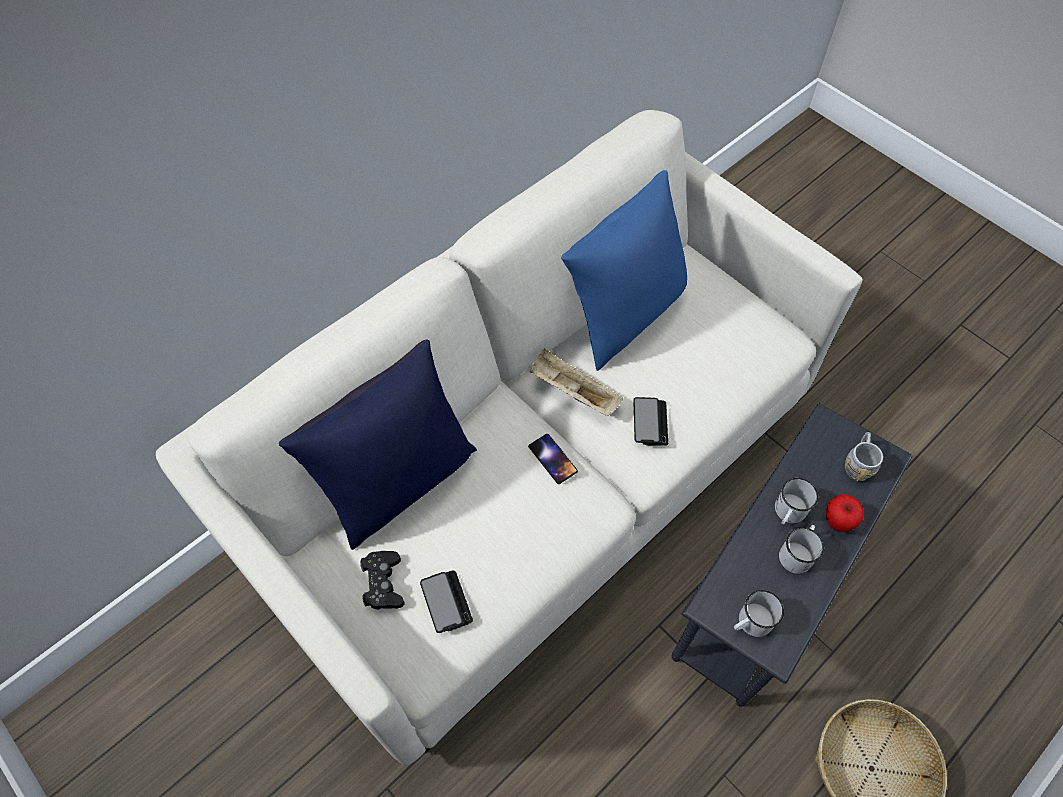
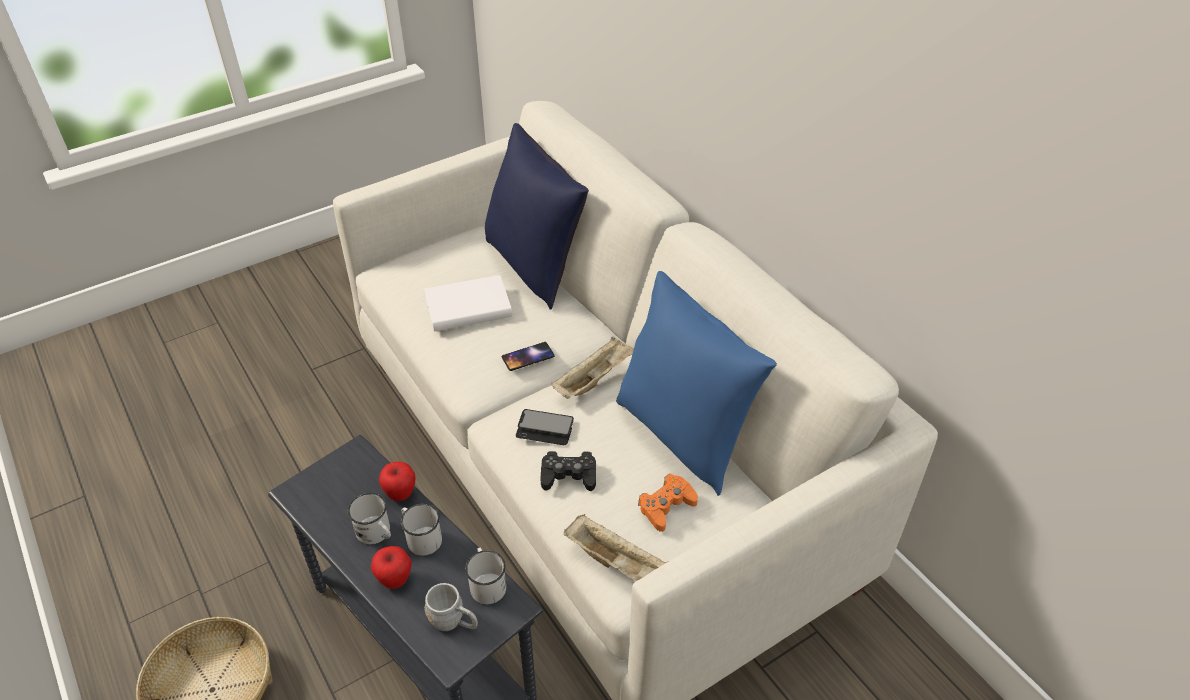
camera: 100 degrees right, 15 degrees down
black game controller [360,551,405,610] -> black game controller moved to [540,451,596,491]
phone [420,571,473,633] -> none
white mug [734,590,784,637] -> white mug moved to [465,548,506,604]
none -> apple [379,462,416,501]
none -> white book [424,275,512,331]
none -> beige tray [563,514,669,581]
none -> orange game controller [638,474,698,532]

